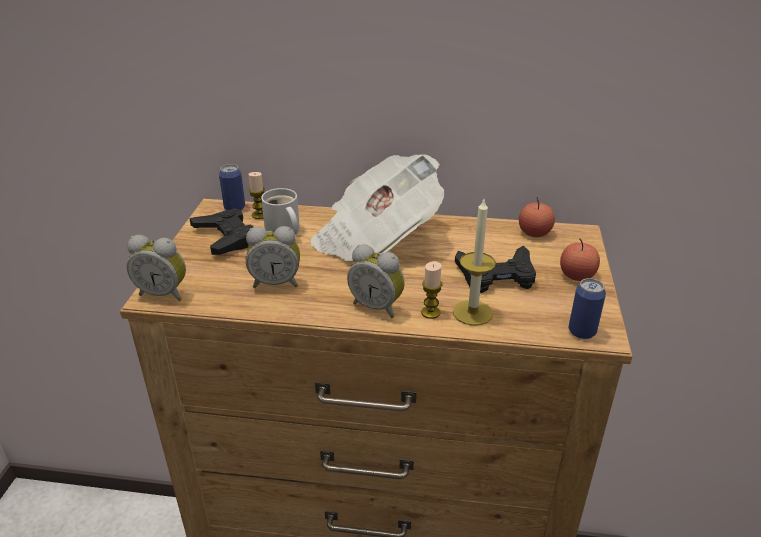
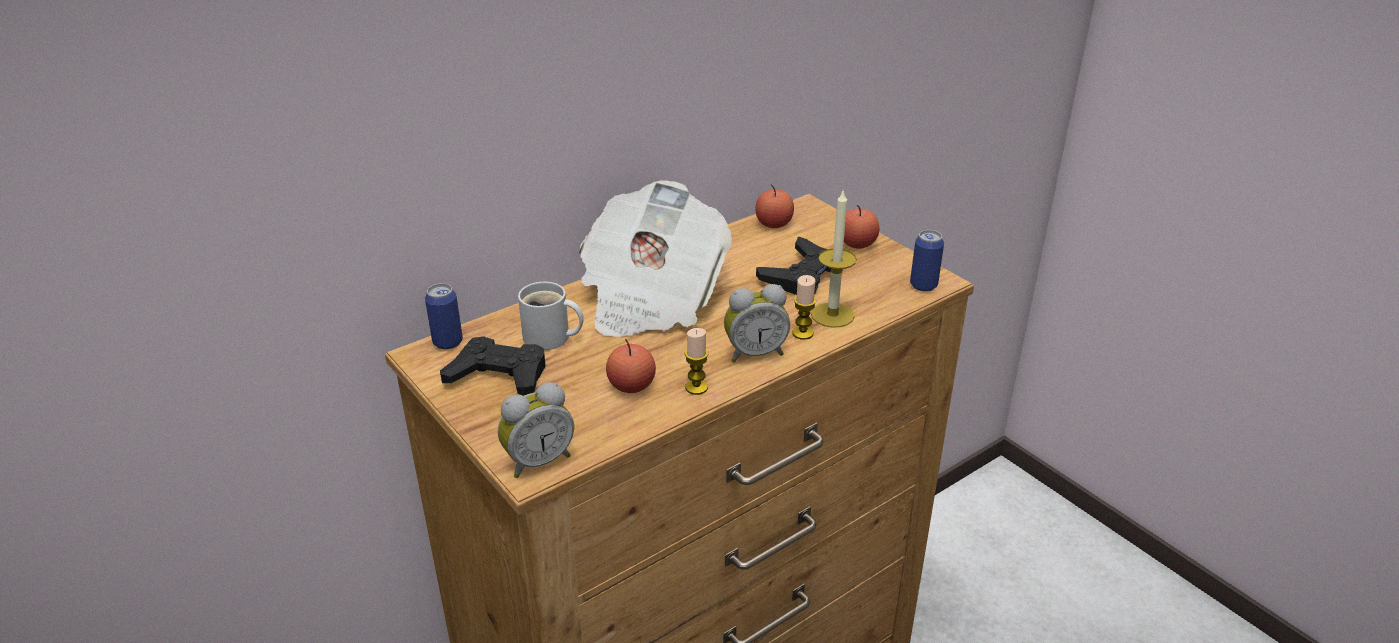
camera: 45 degrees left, 0 degrees up
alarm clock [246,226,300,288] -> apple [606,339,656,393]
candle [248,172,265,219] -> candle moved to [685,328,708,395]

